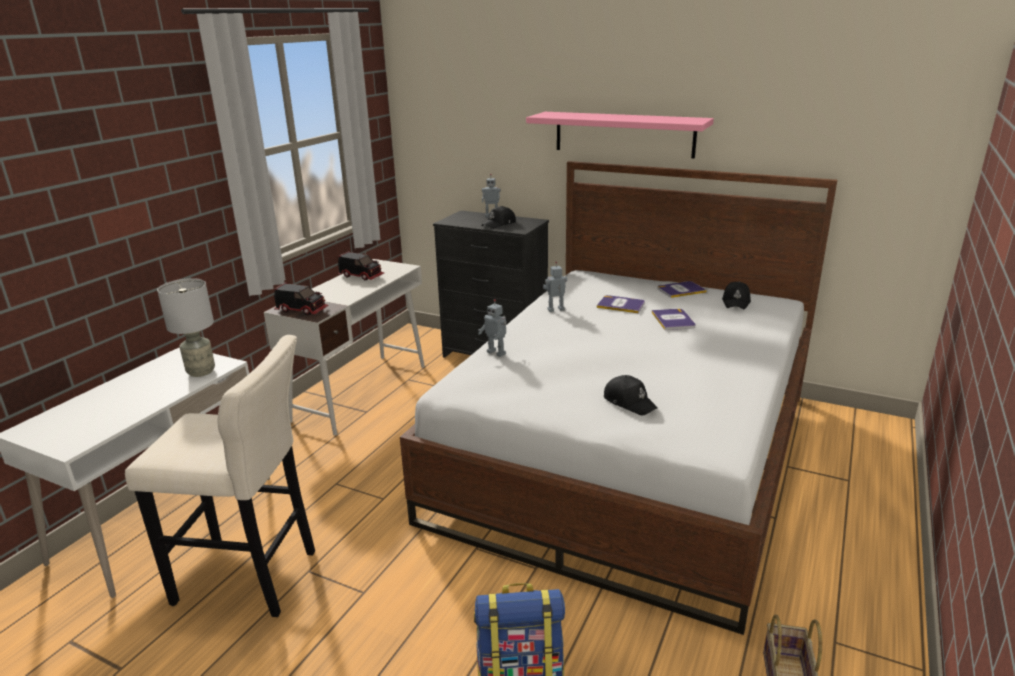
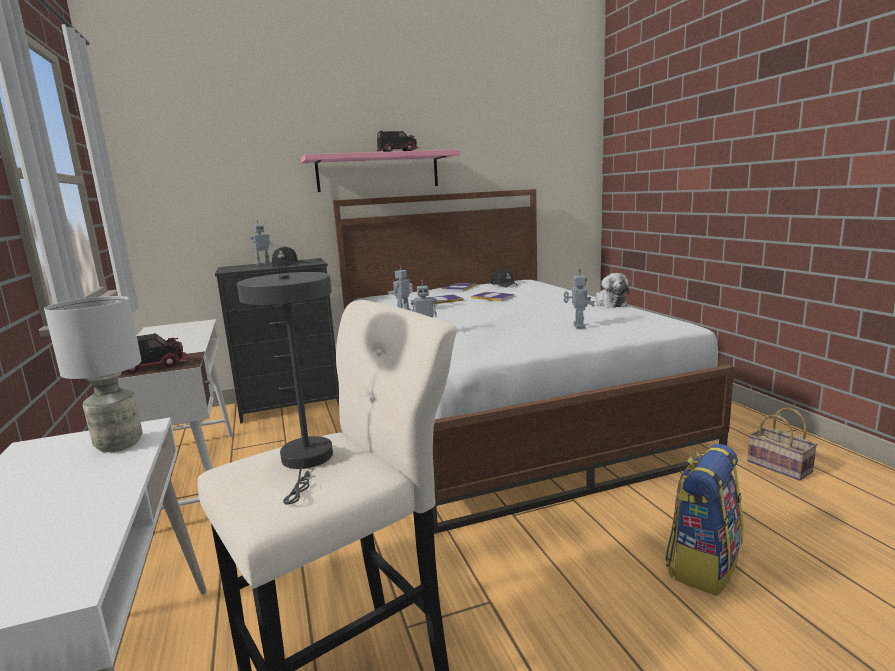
camera: 45 degrees left, 10 degrees down
toy truck [338,251,384,280] -> toy truck moved to [376,130,419,152]
black cap [604,375,658,415] -> toy robot [564,269,595,329]
none -> grey table lamp [237,272,333,505]
none -> plush toy [596,273,630,308]

